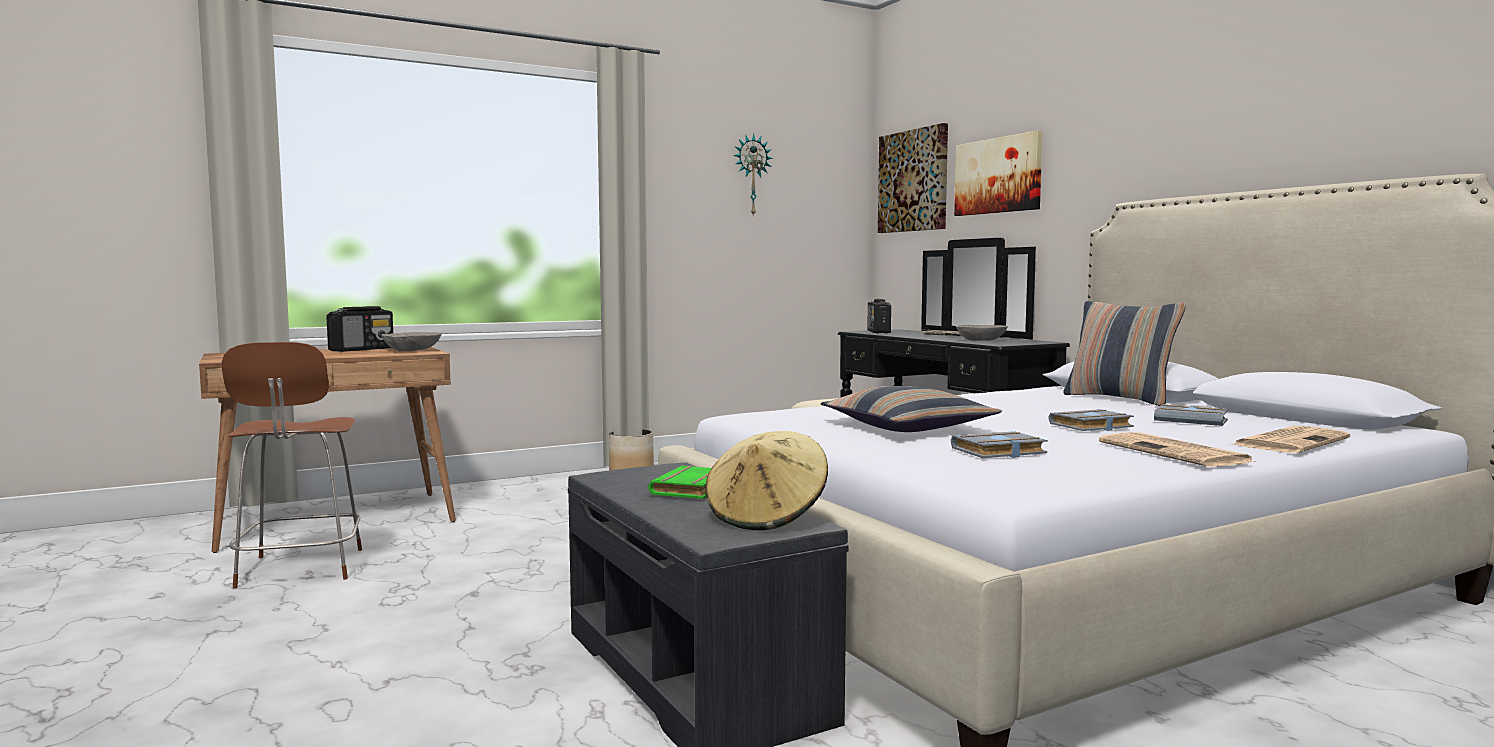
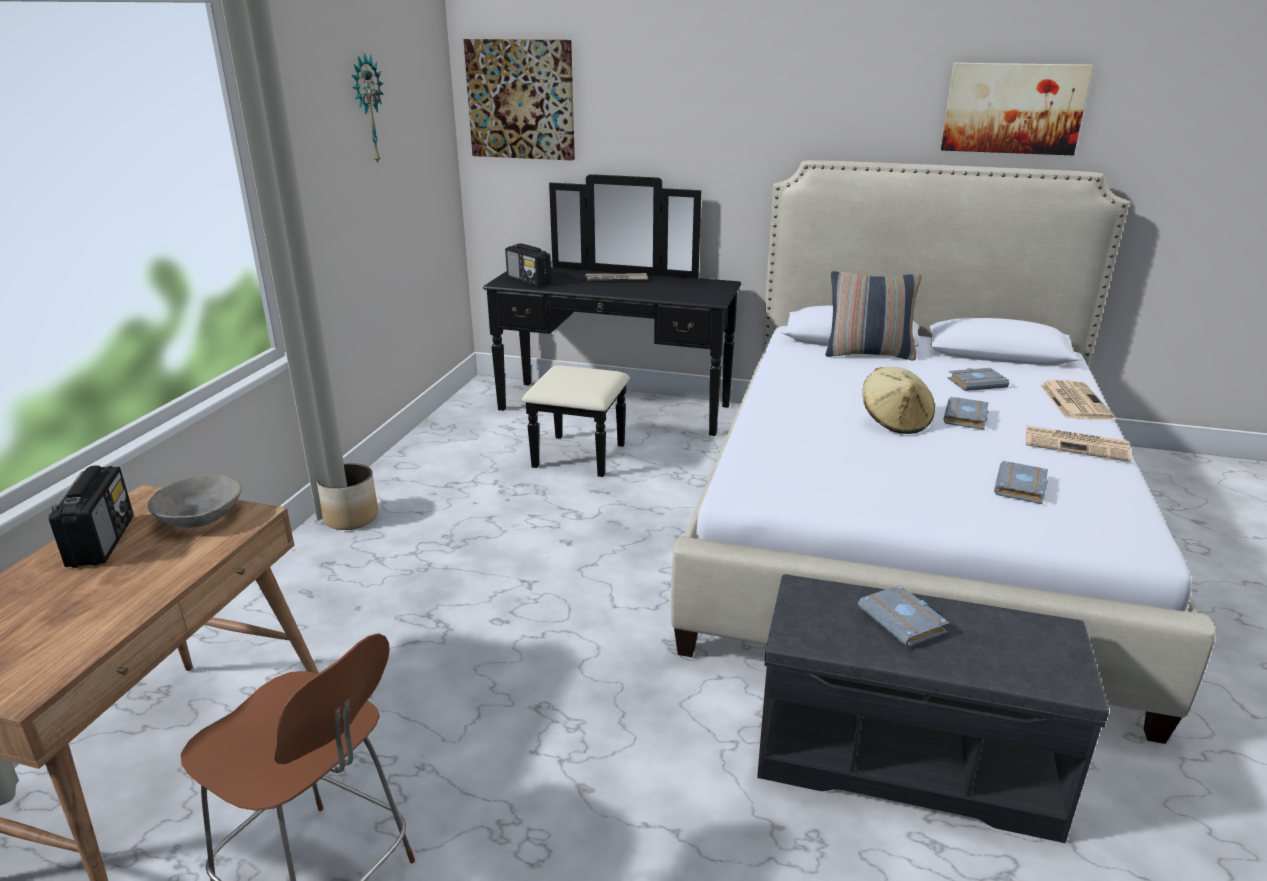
camera: 45 degrees left, 20 degrees up
green book [648,466,711,499] -> grey book [858,585,950,648]
beige hat [705,431,828,530] -> beige hat moved to [863,367,935,434]
pillow [821,386,1002,432] -> none
picture [954,130,1043,216] -> picture moved to [941,63,1093,155]
grey bowl [956,325,1008,341] -> none

